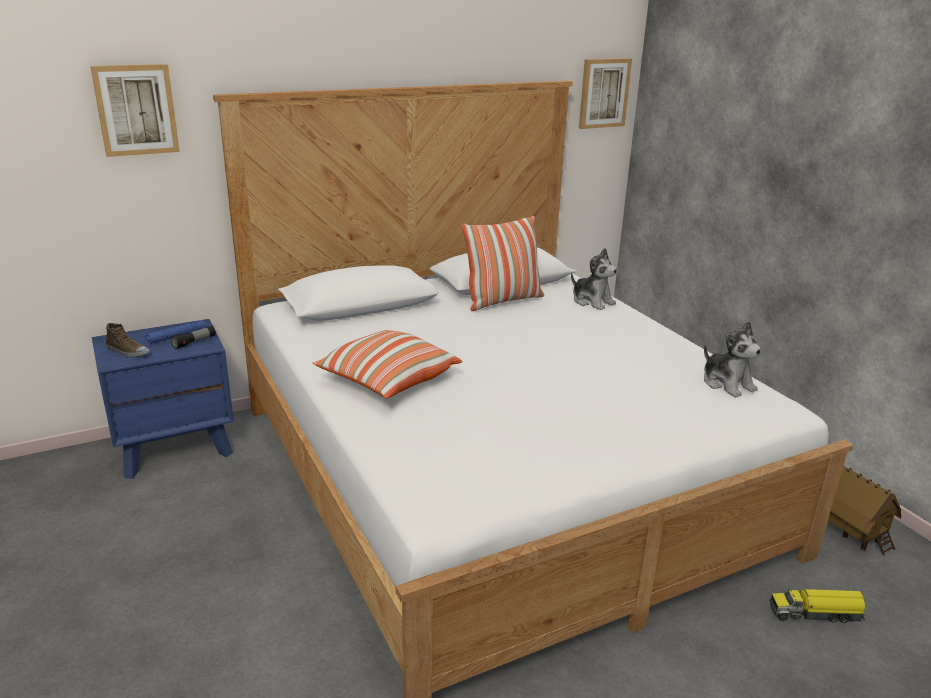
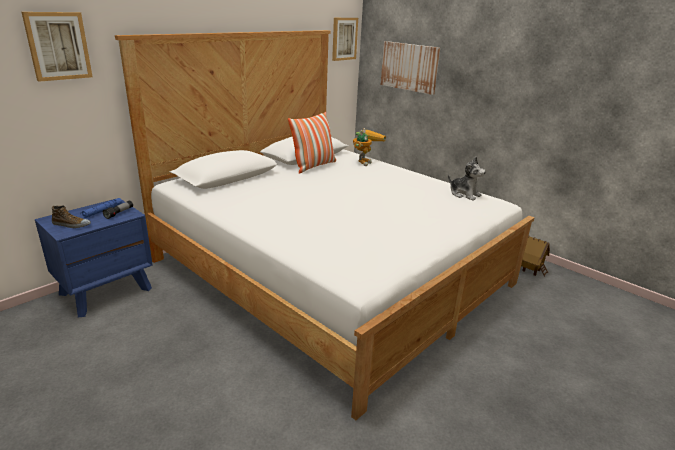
camera: 20 degrees left, 0 degrees up
pillow [313,330,462,399] -> none
plush toy [571,248,617,310] -> toy robot [353,128,386,166]
toy truck [769,589,866,623] -> none
none -> picture [381,41,440,95]

